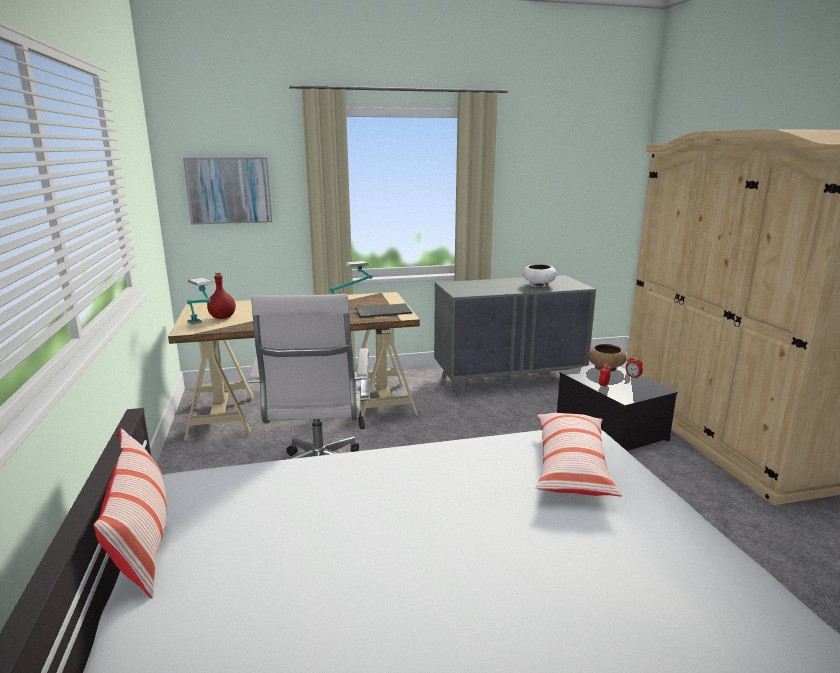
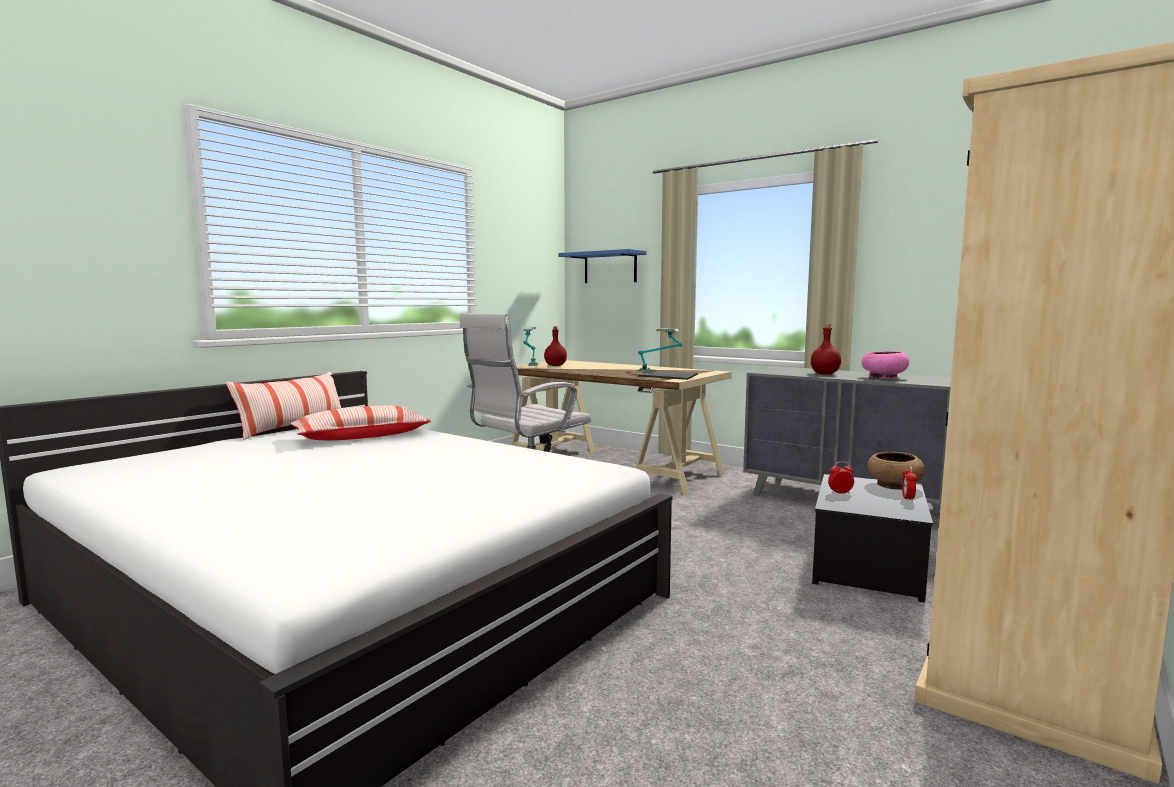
camera: 50 degrees right, 10 degrees down
picture [183,158,272,224] -> blue shelf [558,249,647,283]
white bowl [523,264,556,287] -> pink bowl [862,351,909,379]
pillow [536,413,622,496] -> pillow moved to [291,405,431,440]
none -> red bottle [811,324,841,374]

